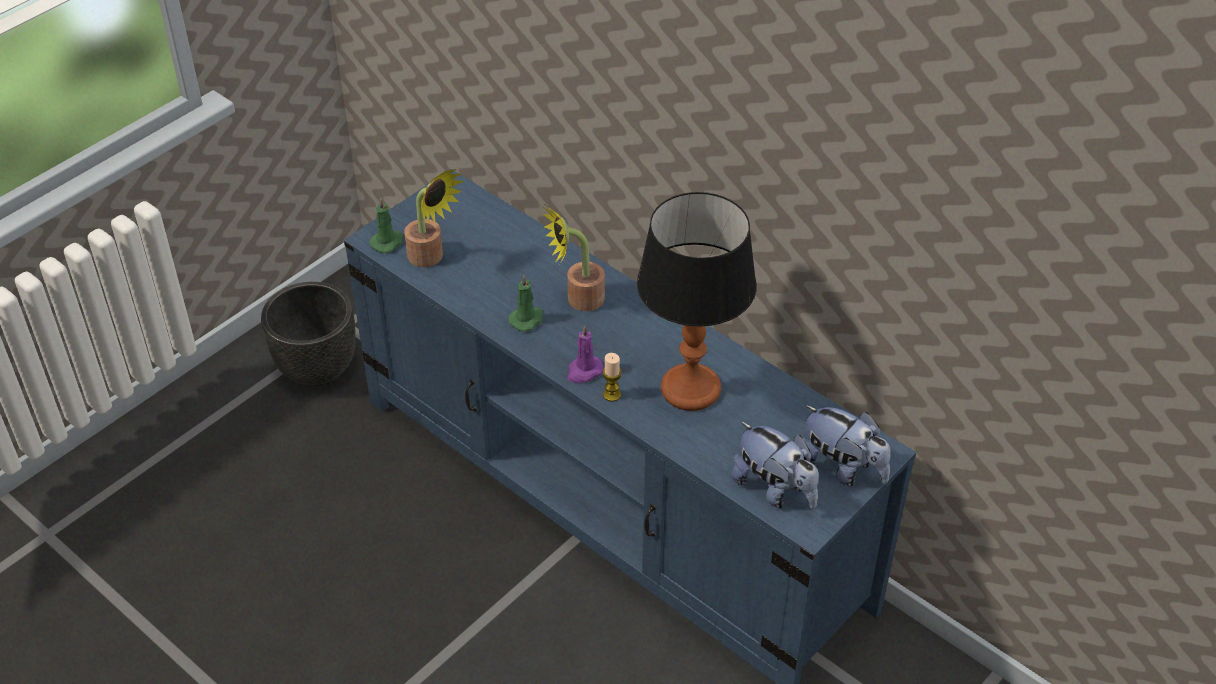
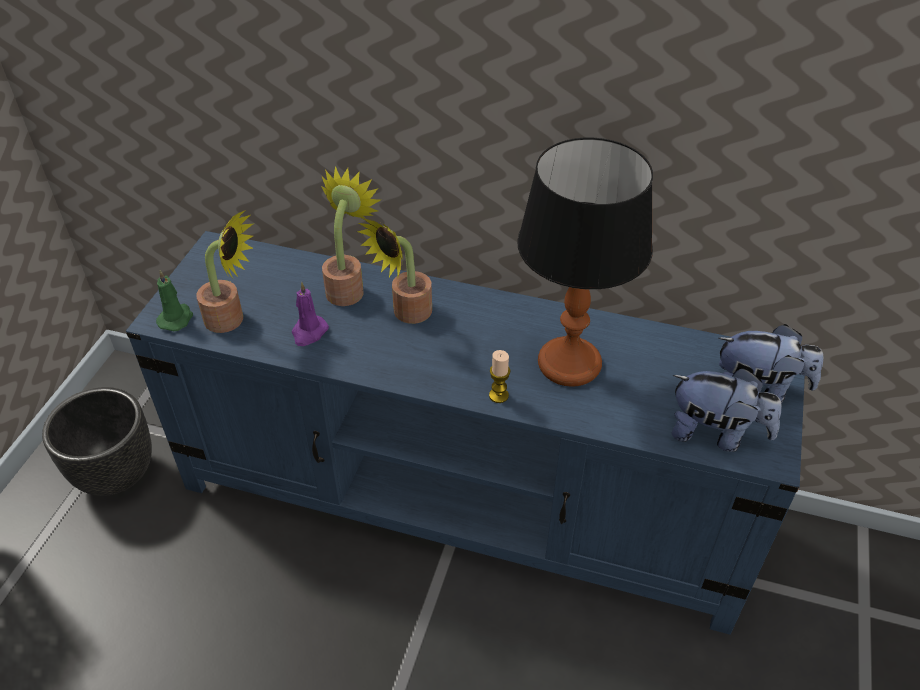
camera: 25 degrees left, 0 degrees up
green candle [508,275,543,332] -> none
purple candle [567,325,604,383] -> purple candle moved to [292,282,329,346]
none -> potted plant [321,166,381,306]

